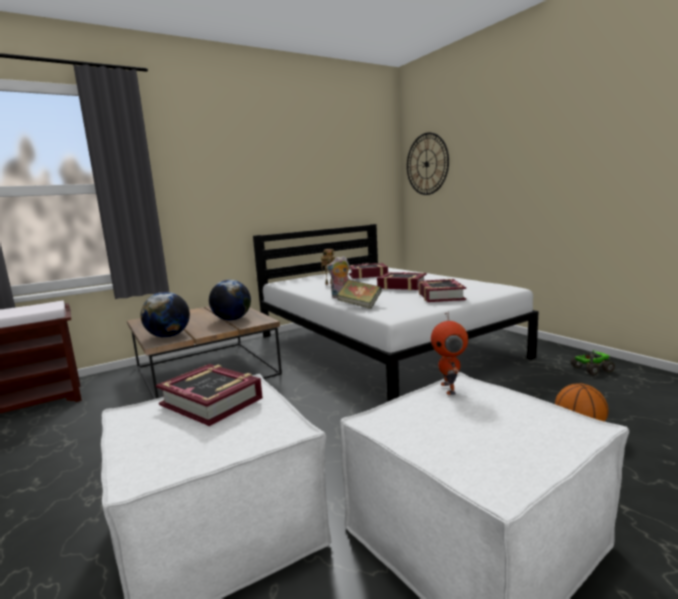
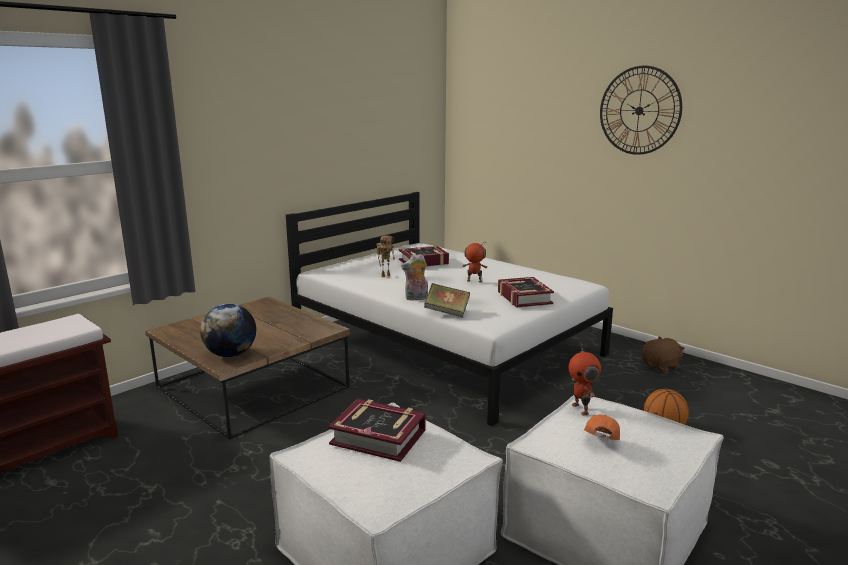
camera: 15 degrees left, 5 degrees up
globe [209,280,251,321] -> none
book [377,272,427,290] -> toy robot [462,241,487,282]
wall clock [407,133,449,195] -> wall clock moved to [600,66,682,155]
toy truck [571,350,615,375] -> brown plush toy [641,337,685,373]
none -> orange cap [584,414,620,441]

